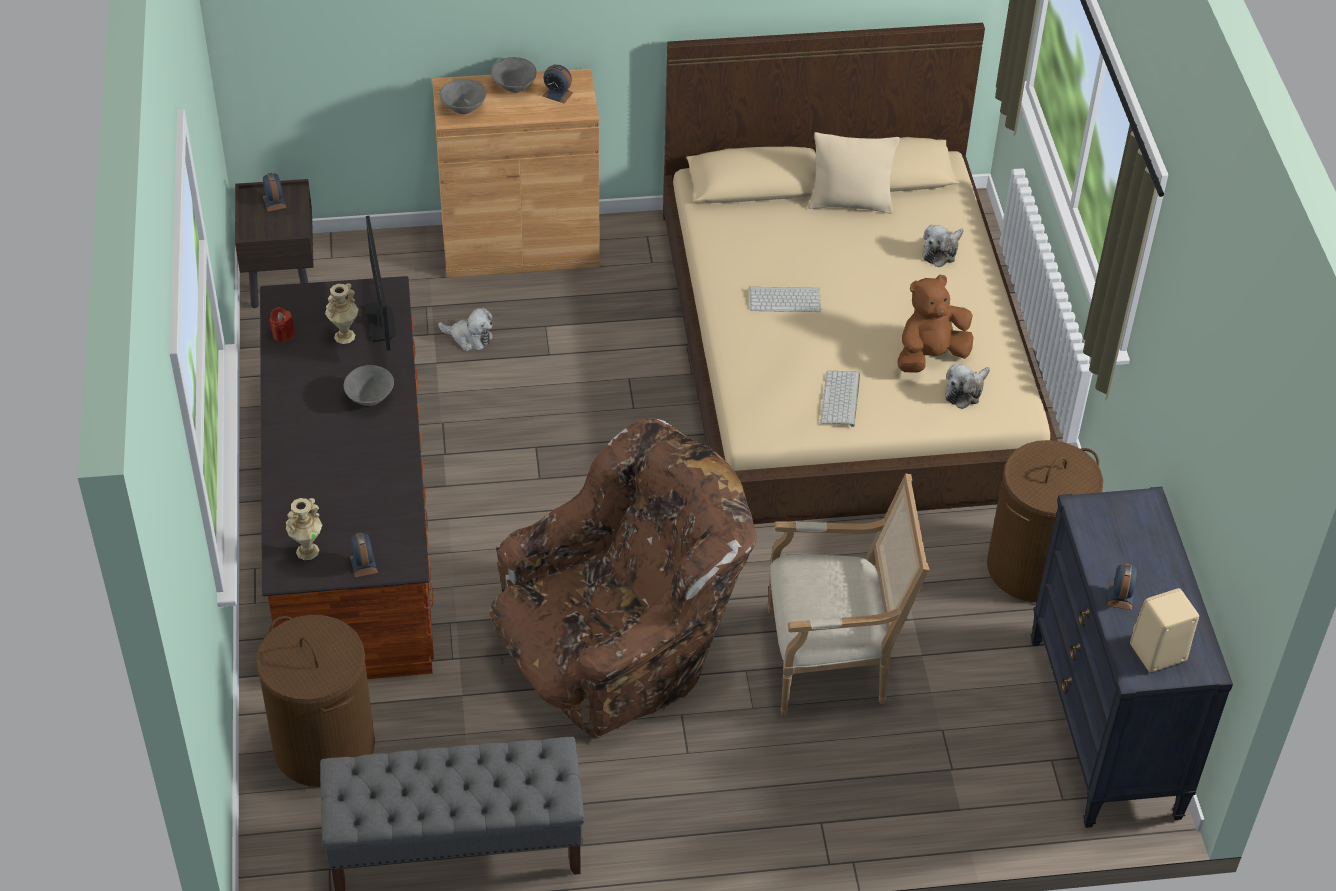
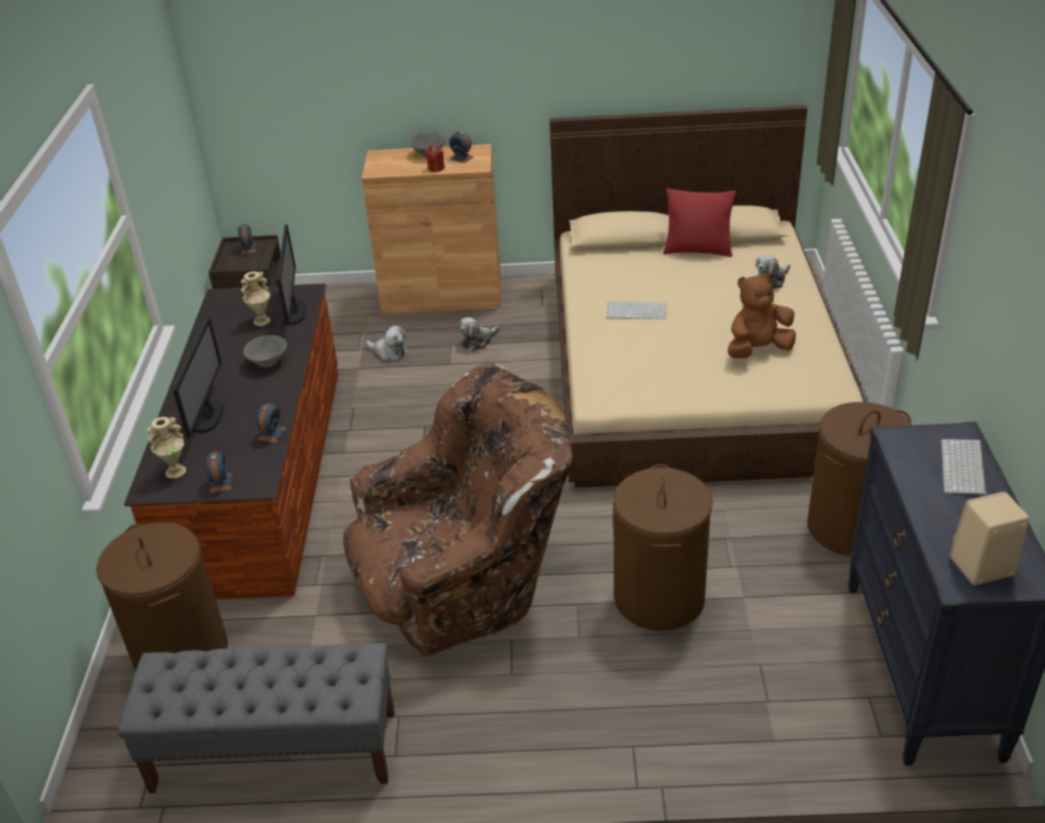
camera: 10 degrees right, 10 degrees down
red candle [269,307,295,342] -> red candle moved to [426,145,445,172]
grey bowl [439,79,487,114] -> none
armchair [767,473,929,716] -> brown laundry basket [613,464,713,631]
beige pillow [808,132,900,214] -> red pillow [663,188,736,257]
keyboard [820,371,860,427] -> keyboard moved to [941,439,987,497]
plush toy [945,364,990,409] -> plush toy moved to [460,317,500,352]
alarm clock [1108,564,1137,610] -> alarm clock moved to [256,403,287,443]
none -> monitor [173,317,224,437]

